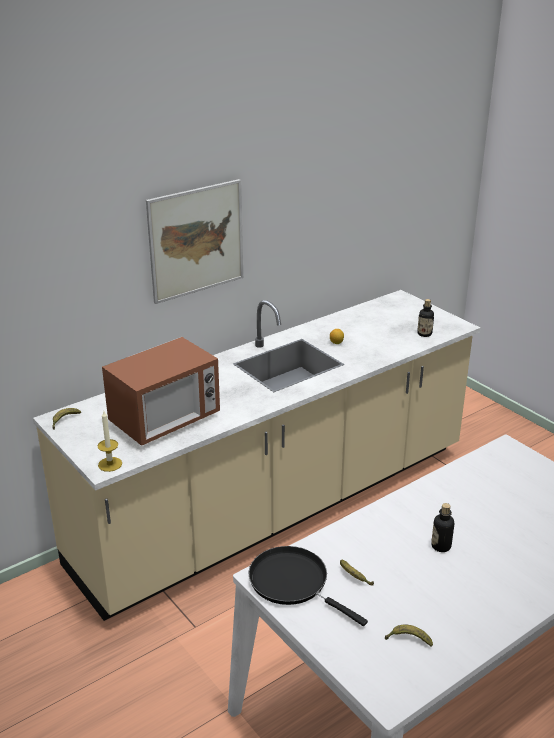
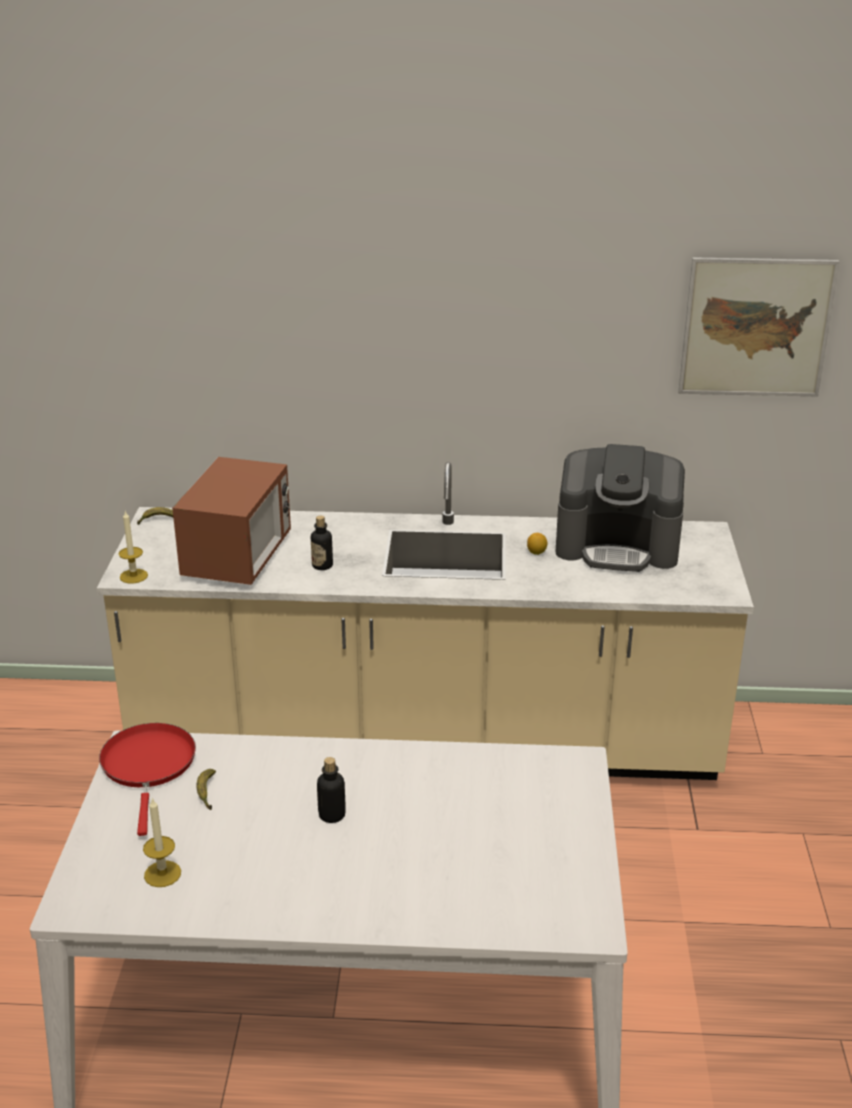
camera: 40 degrees right, 0 degrees up
microwave [102,337,220,446] -> microwave turned 75 degrees counterclockwise [172,457,291,585]
picture [146,179,243,304] -> picture moved to [678,257,840,396]
black frying pan [249,546,368,626] -> red frying pan [99,723,196,836]
banana [385,625,433,647] -> candle [143,798,181,887]
bottle [418,299,434,337] -> bottle moved to [311,516,333,570]
none -> coffee machine [555,444,685,572]

